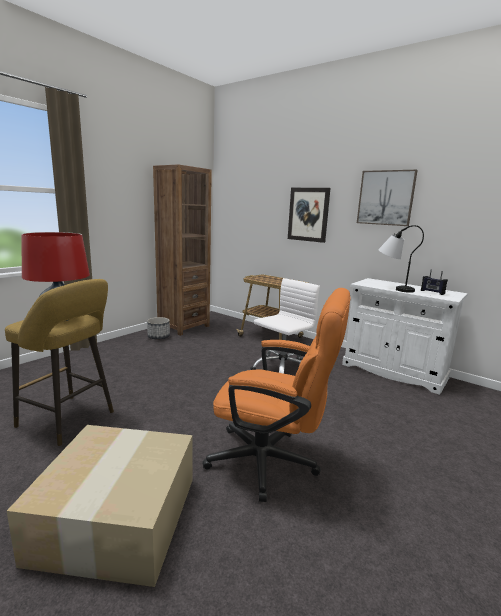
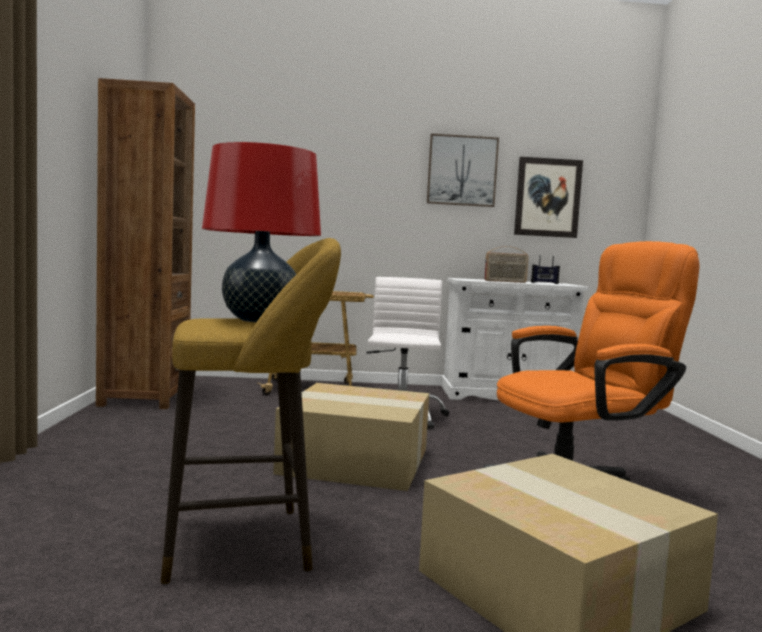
camera: 40 degrees left, 10 degrees down
planter [147,317,170,340] -> none
picture [288,188,331,243] -> picture moved to [514,157,583,238]
table lamp [378,225,424,293] -> radio [485,246,529,283]
none -> cardboard box [273,383,429,491]

